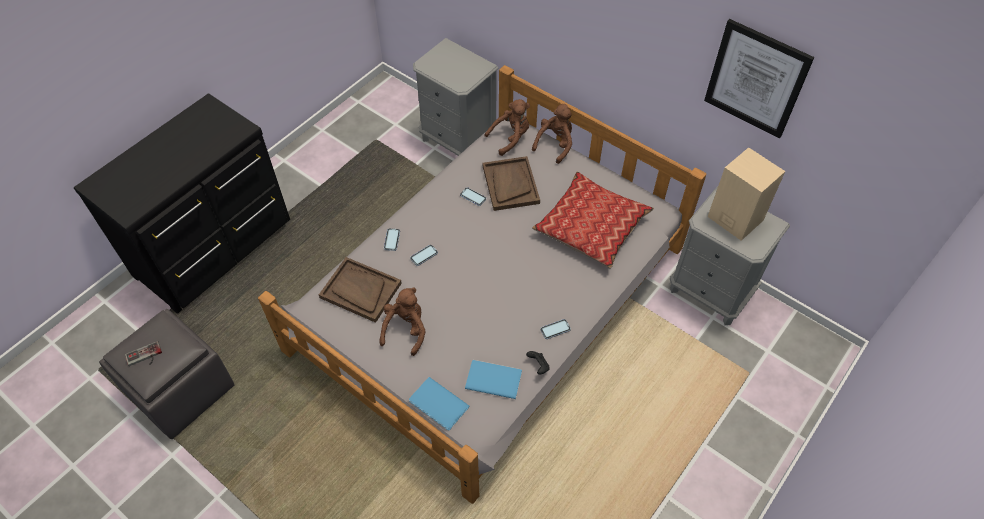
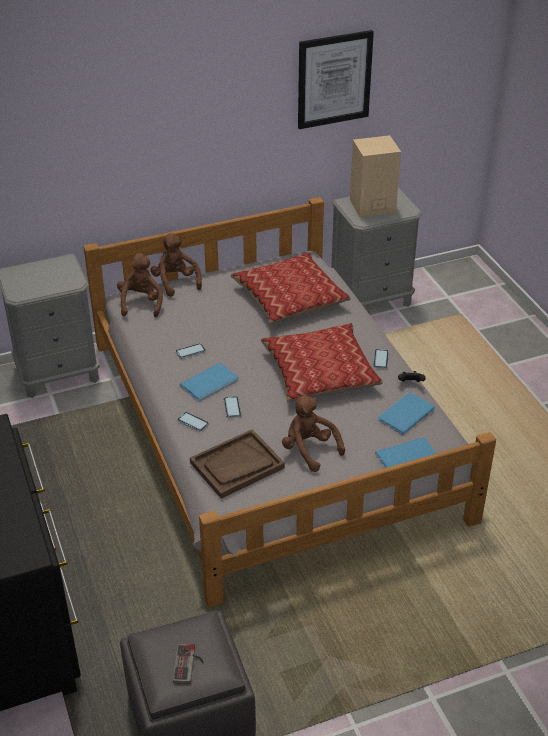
camera: 60 degrees left, 15 degrees down
brown tray [483,156,540,211] -> none
none -> blue book [180,363,238,401]
none -> pillow [261,323,383,402]

